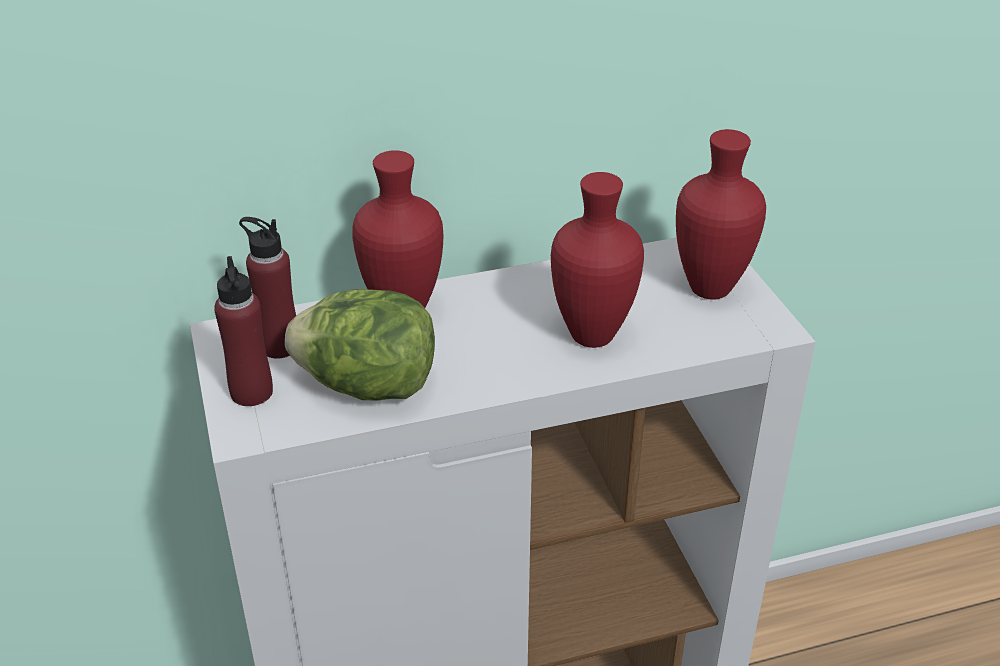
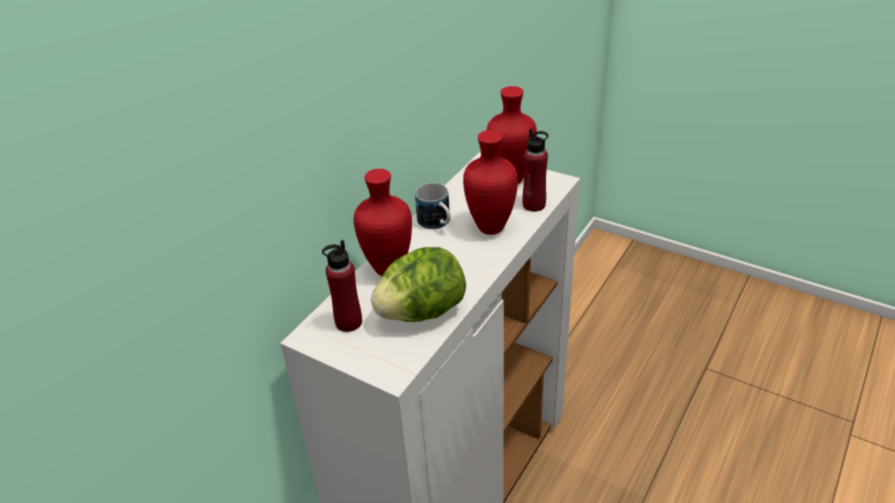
camera: 40 degrees left, 0 degrees up
red bottle [214,256,273,406] -> red bottle moved to [522,128,548,212]
none -> mug [415,183,450,229]

